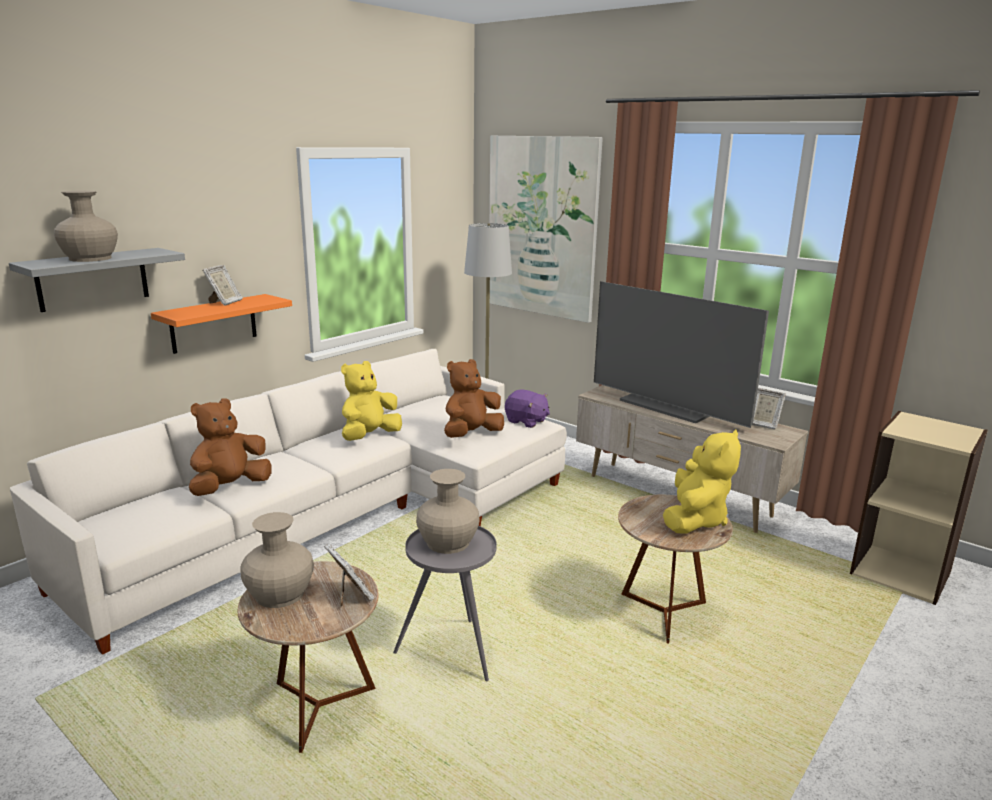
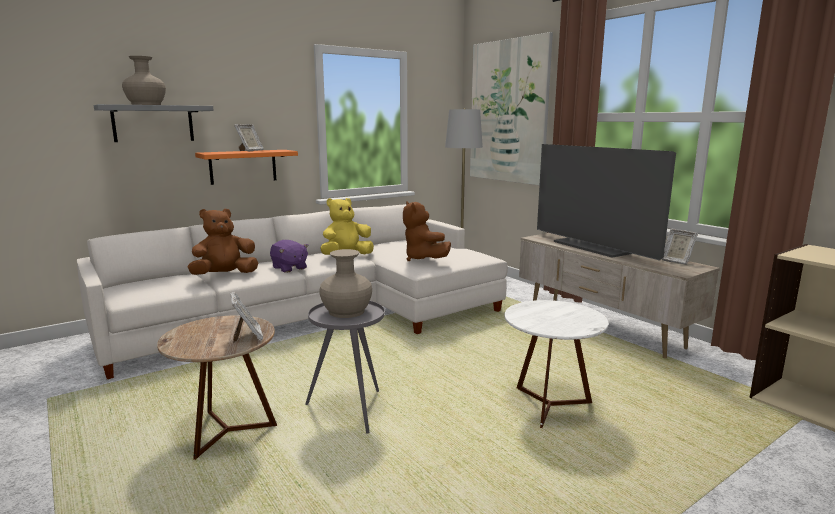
camera: 15 degrees right, 5 degrees down
beige vase [240,512,314,608] -> none
brown plush toy [444,359,504,438] -> brown plush toy turned 90 degrees counterclockwise [403,201,451,261]
purple plush toy [505,389,550,428] -> purple plush toy moved to [270,240,309,273]
brown side table [618,495,733,644] -> white side table [504,300,609,428]
yellow plush toy [663,430,741,534] -> none

